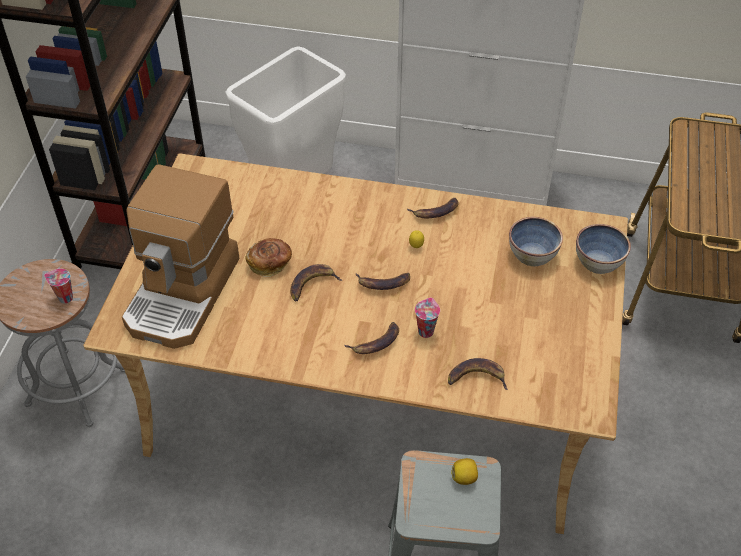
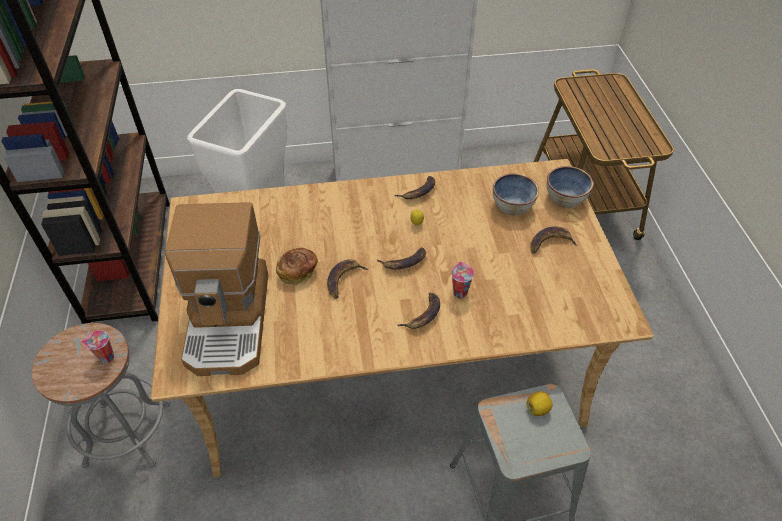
camera: 20 degrees left, 0 degrees up
banana [448,358,508,390] -> banana moved to [530,226,578,254]

